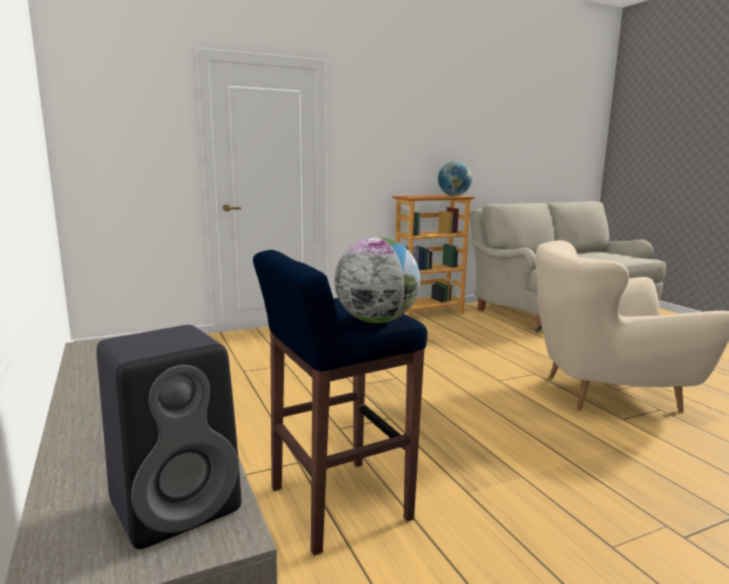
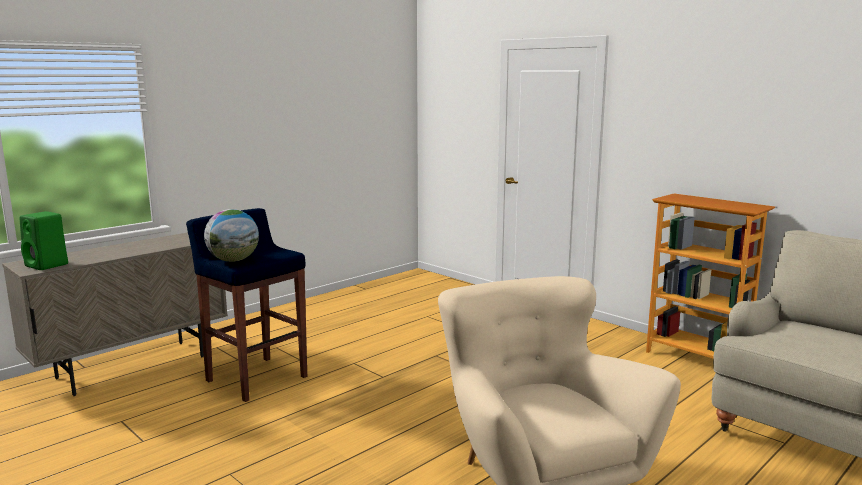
camera: 70 degrees right, 0 degrees up
black speaker [96,325,241,550] -> green speaker [20,211,68,270]
globe [438,161,472,196] -> none

